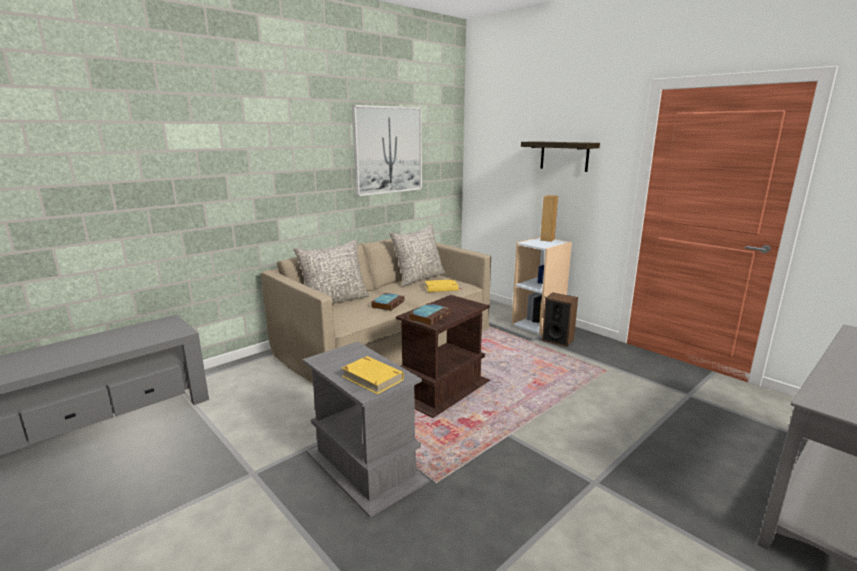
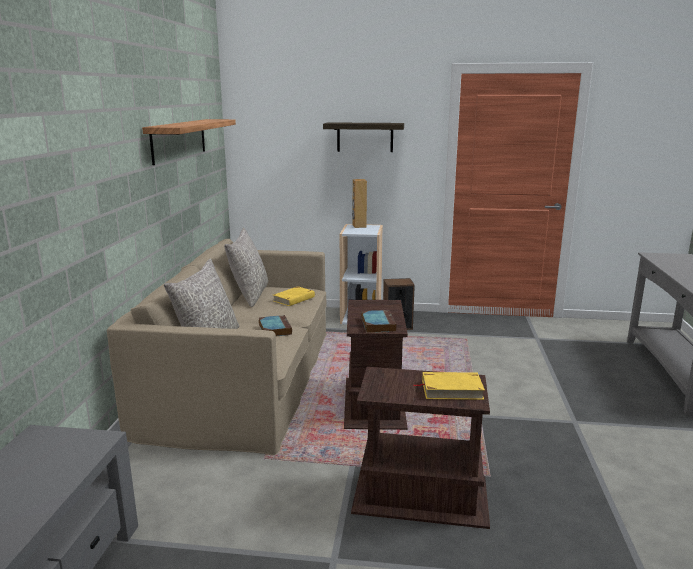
camera: 40 degrees left, 0 degrees up
grey side table [303,341,430,518] -> brown side table [351,367,490,529]
picture [352,105,422,196] -> shelf [142,119,236,165]

